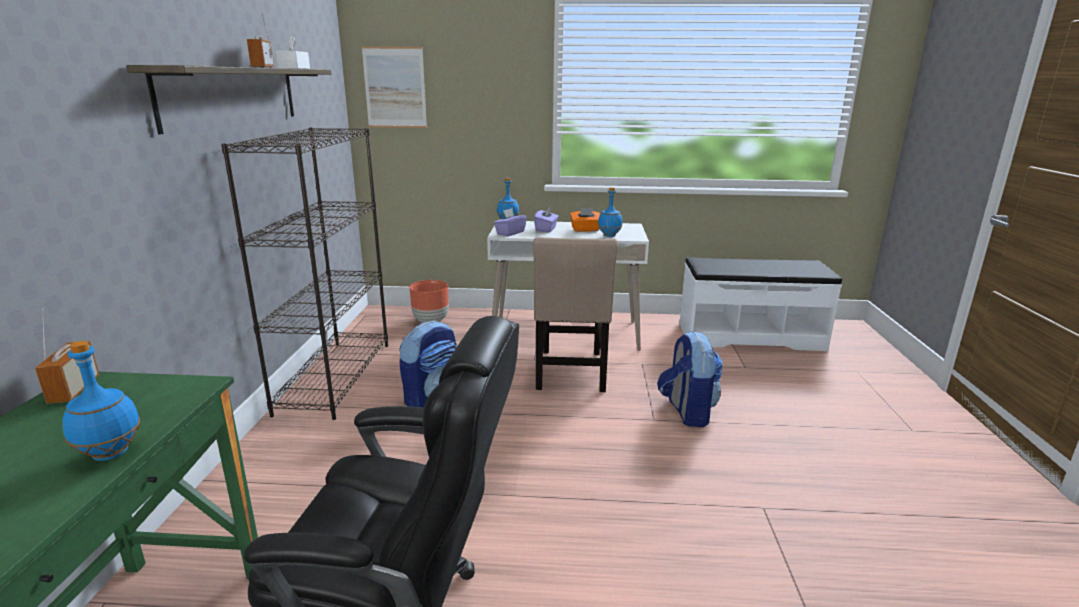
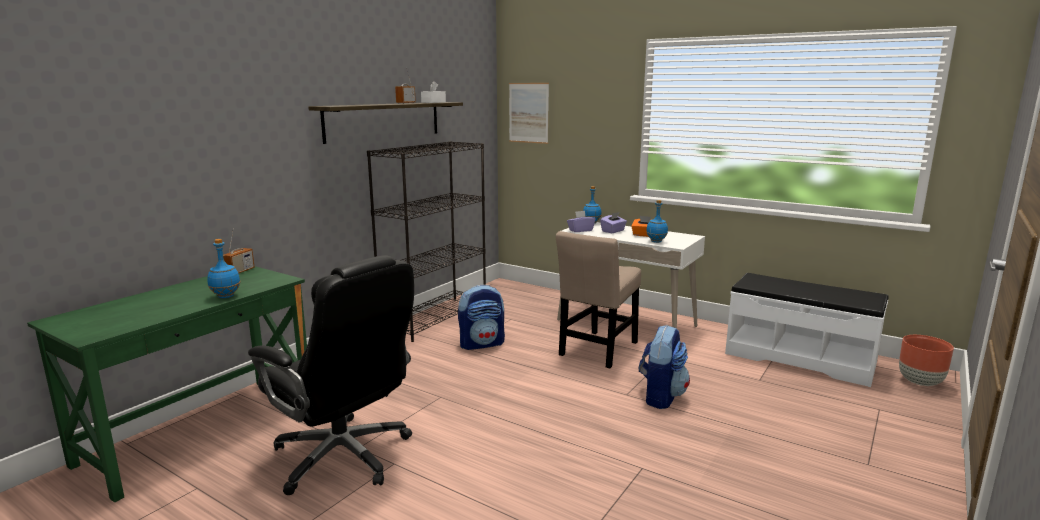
camera: 30 degrees right, 5 degrees down
brown planter [409,280,449,323] -> brown planter moved to [899,335,954,386]

